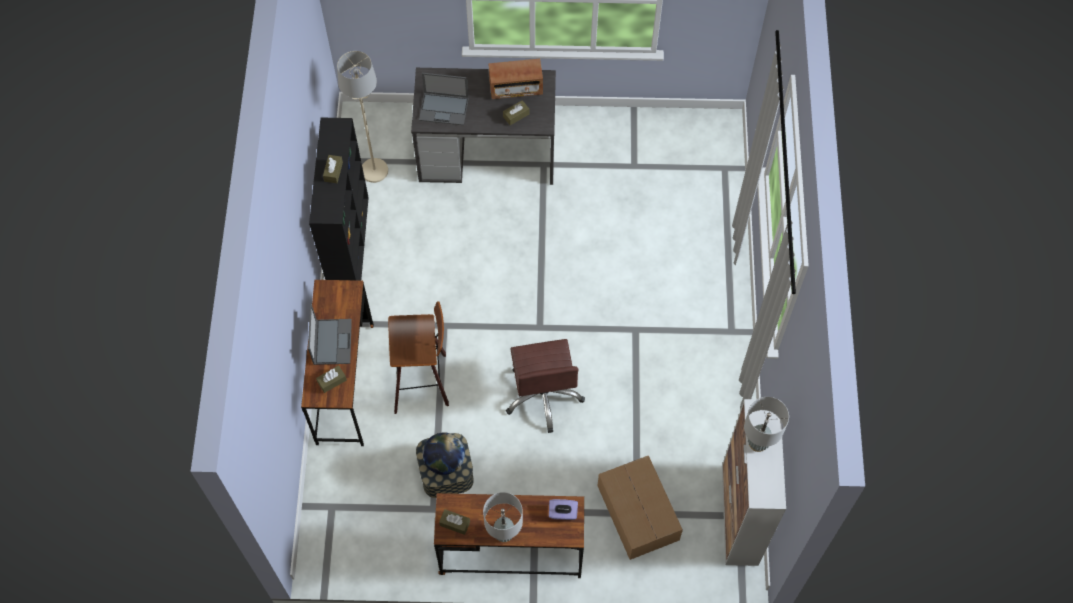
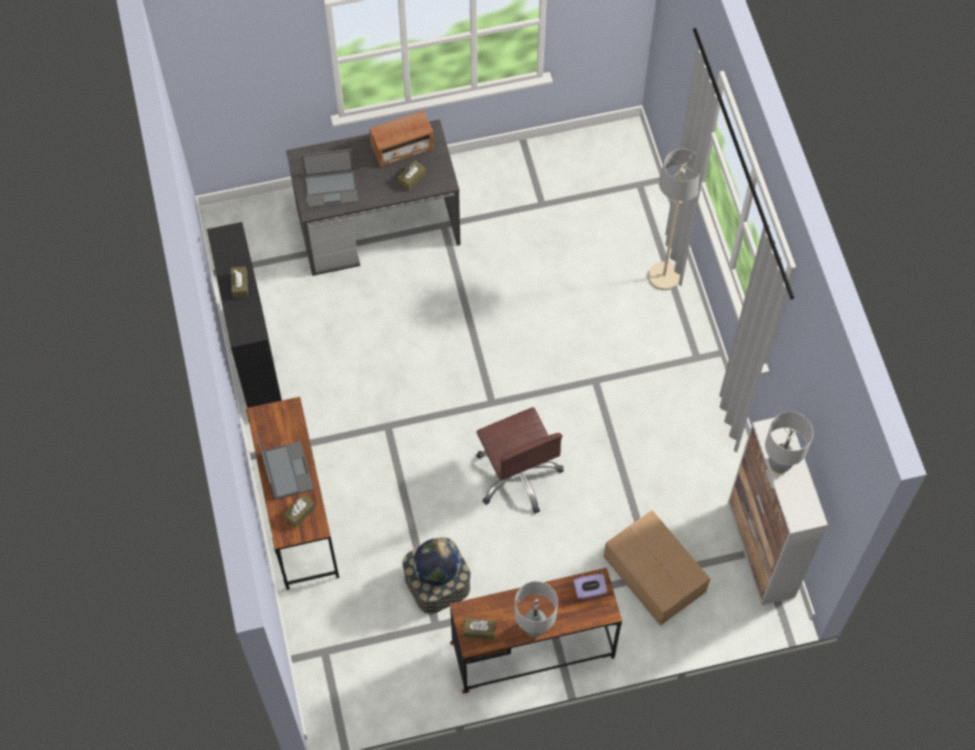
camera: 15 degrees left, 0 degrees up
beige floor lamp [337,51,388,183] -> beige floor lamp moved to [649,149,702,290]
stool [388,301,449,414] -> none

